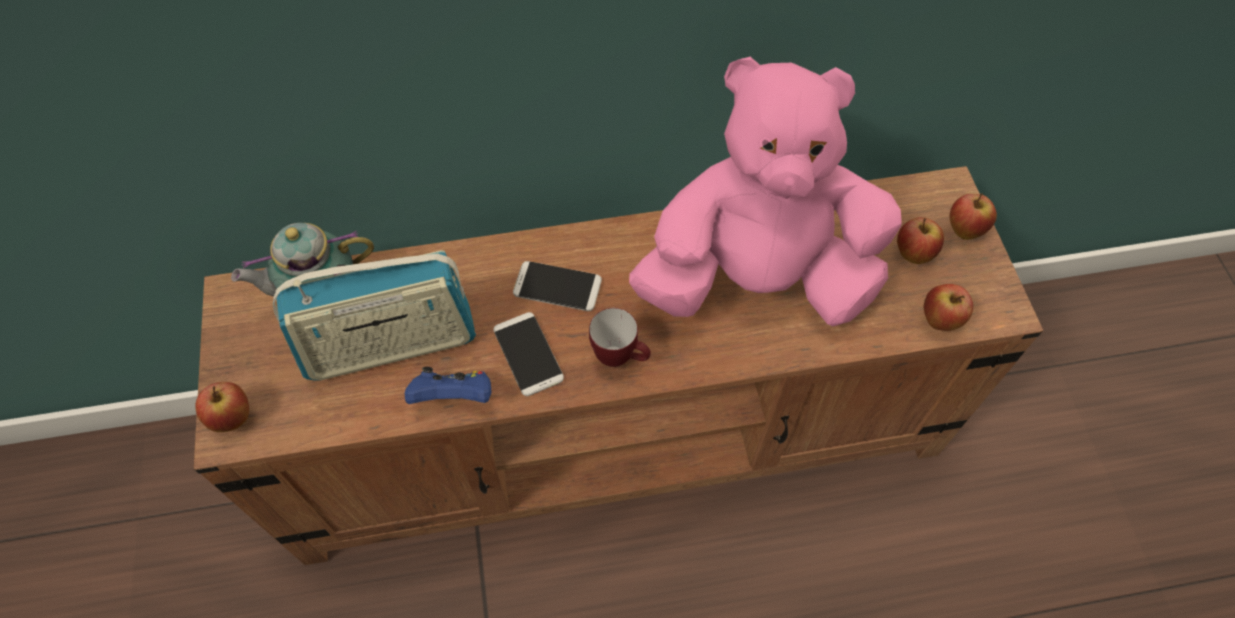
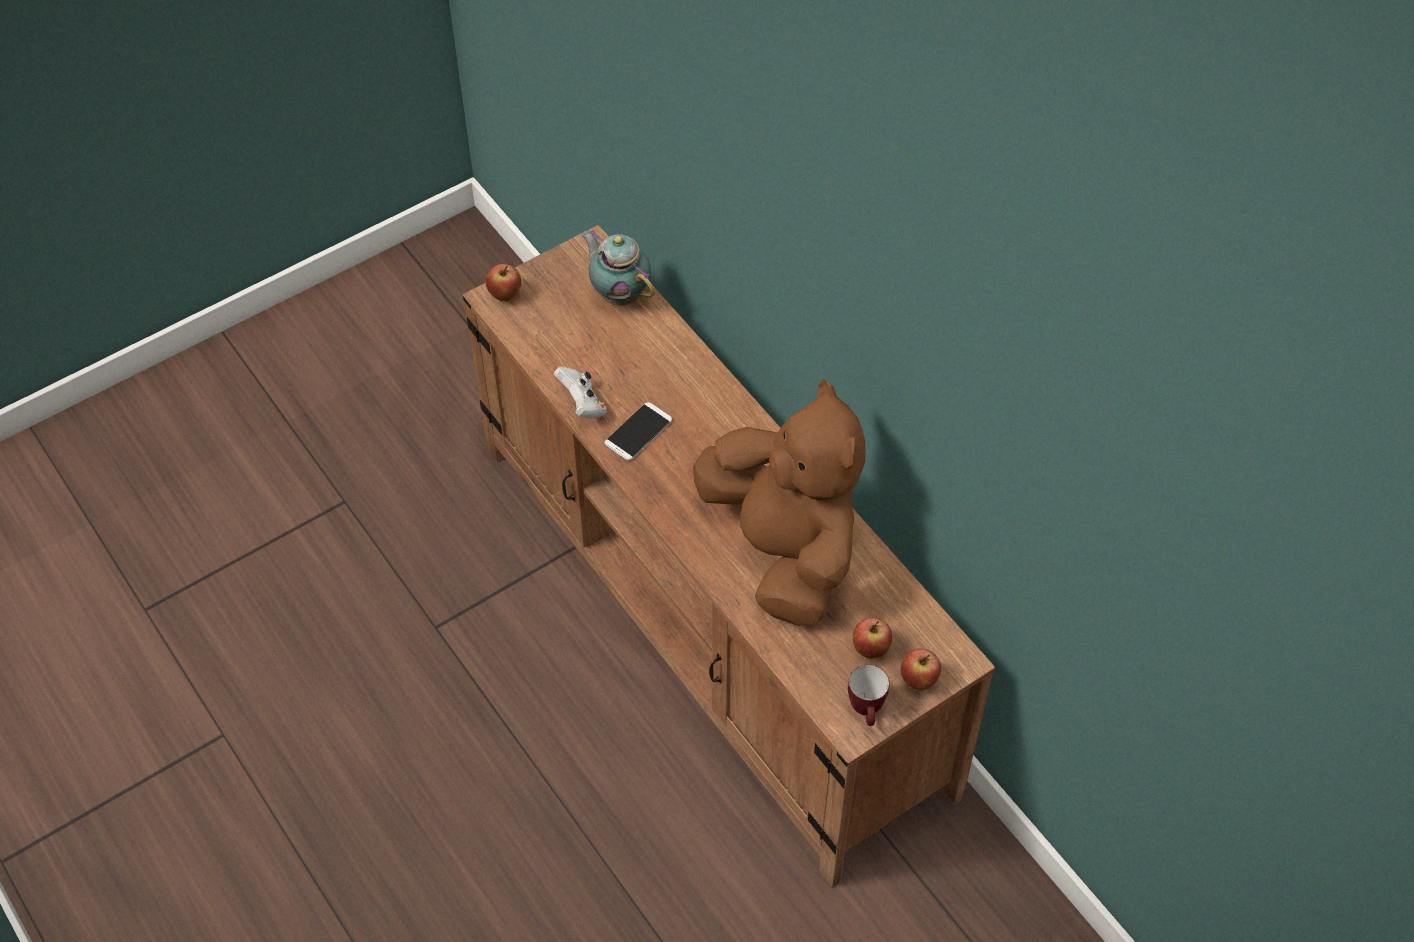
camera: 65 degrees right, 5 degrees down
radio [273,250,476,380] -> none
blue game controller [405,367,491,404] -> white game controller [554,367,607,419]
phone [513,261,602,311] -> none
mug [589,308,651,367] -> mug moved to [848,665,889,726]
pink plush toy [629,57,901,326] -> brown plush toy [693,379,866,626]
apple [924,284,973,331] -> none

